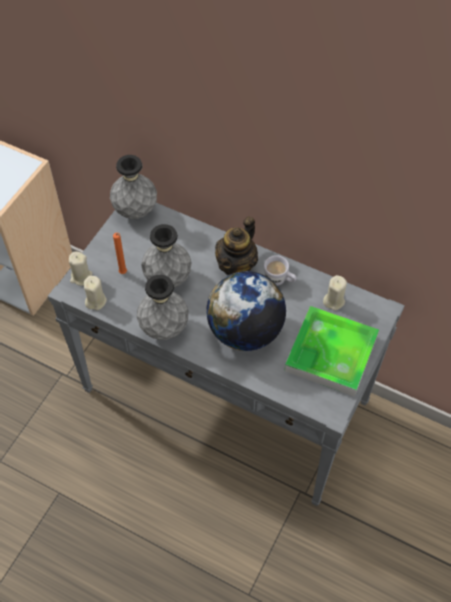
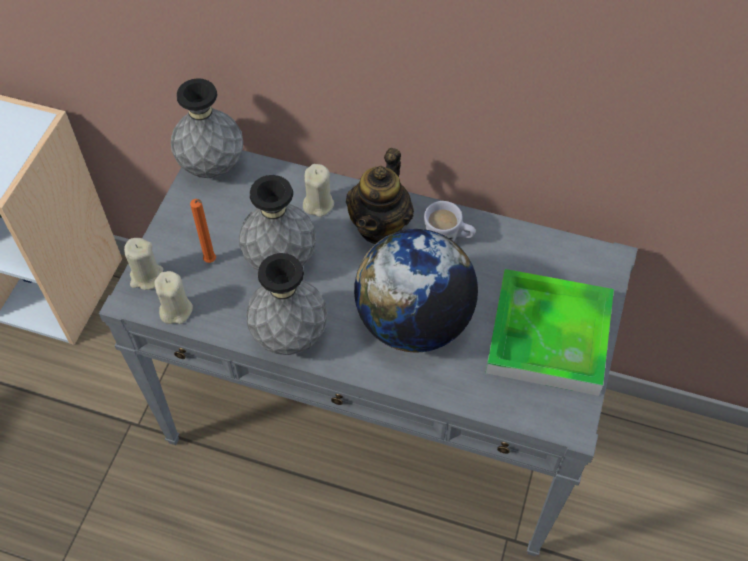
camera: 10 degrees left, 0 degrees up
beige candle [323,275,347,311] -> beige candle moved to [303,164,334,217]

